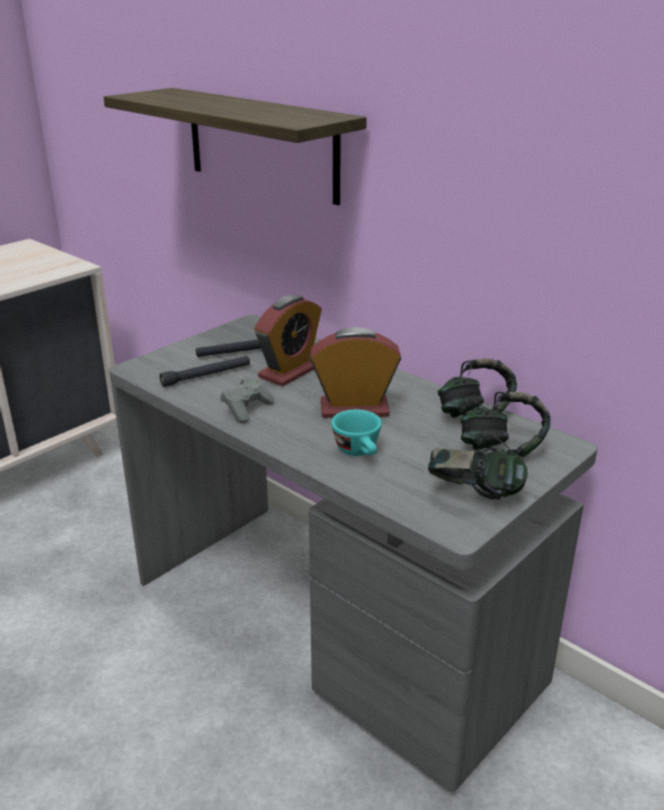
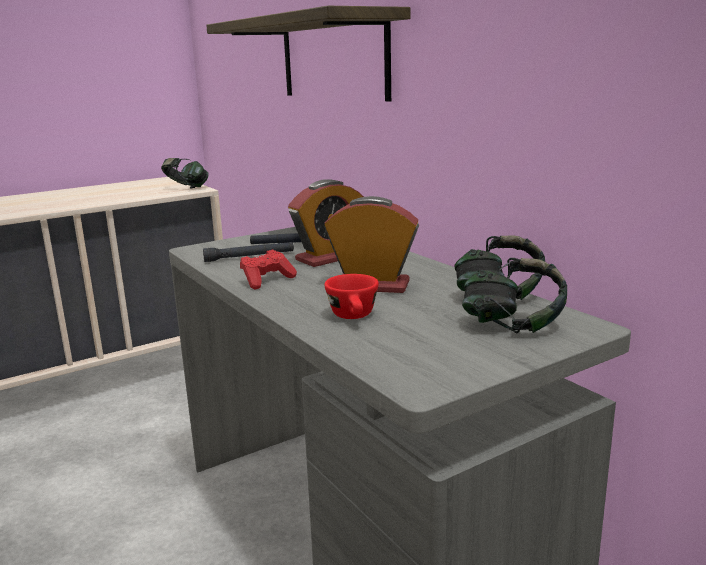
camera: 15 degrees right, 10 degrees down
grey game controller [220,376,274,423] -> red game controller [240,250,297,289]
turquoise cup [331,409,382,456] -> red cup [324,274,379,319]
headphones [428,448,528,500] -> headphones moved to [161,158,209,189]

